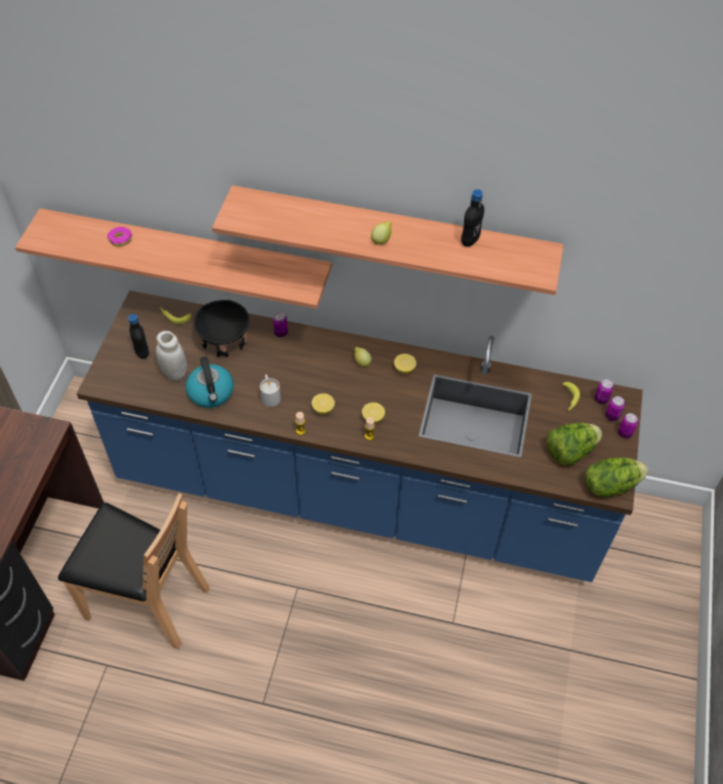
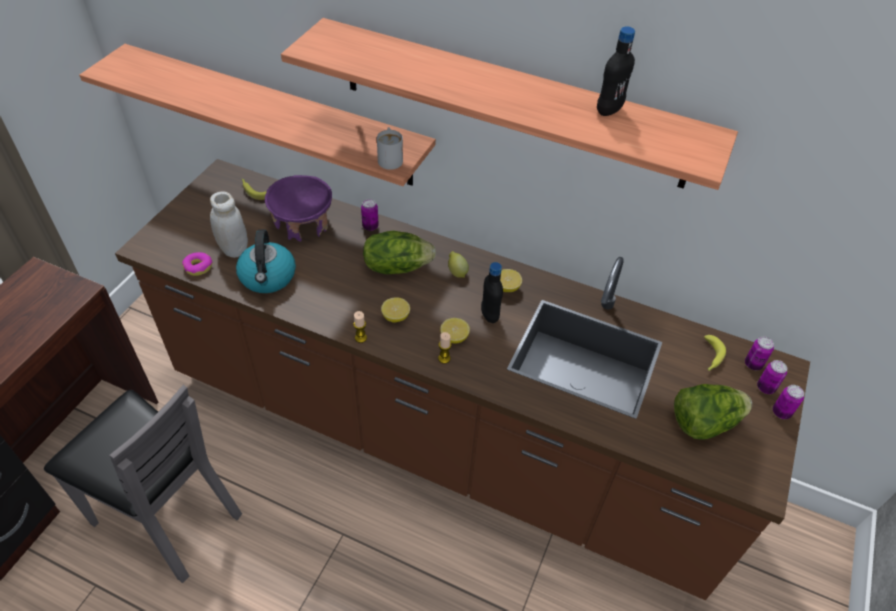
camera: 10 degrees right, 5 degrees down
brown chair [58,493,210,649] -> grey chair [44,385,242,583]
blue counter [77,290,643,582] -> brown counter [115,159,810,600]
donut [107,227,132,247] -> donut moved to [182,252,213,276]
black bottle [128,314,149,359] -> black bottle moved to [481,262,503,323]
black bowl [193,300,249,357] -> purple bowl [265,175,332,242]
white mug [260,374,281,407] -> white mug moved to [377,127,403,170]
lemon [371,221,392,245] -> none
lettuce [585,458,648,497] -> lettuce moved to [363,231,436,274]

